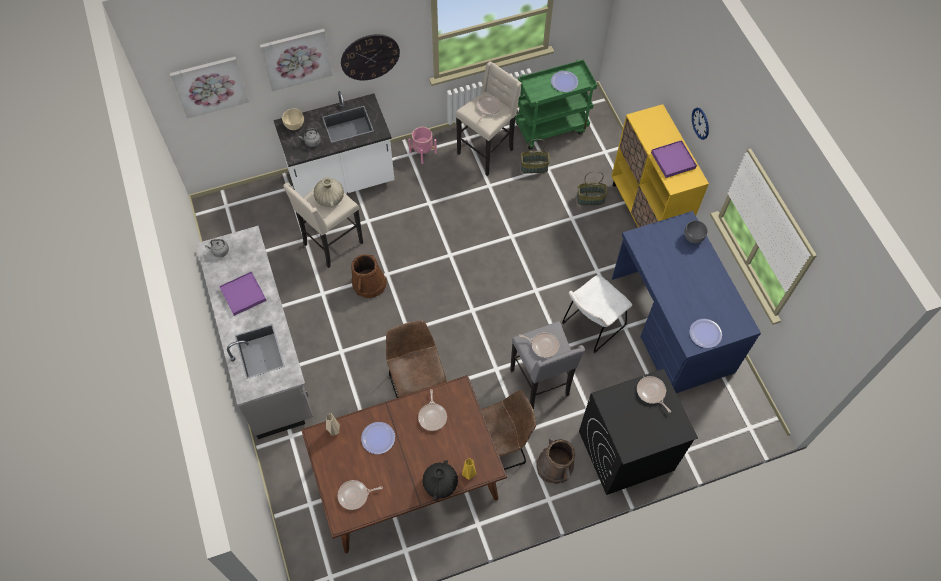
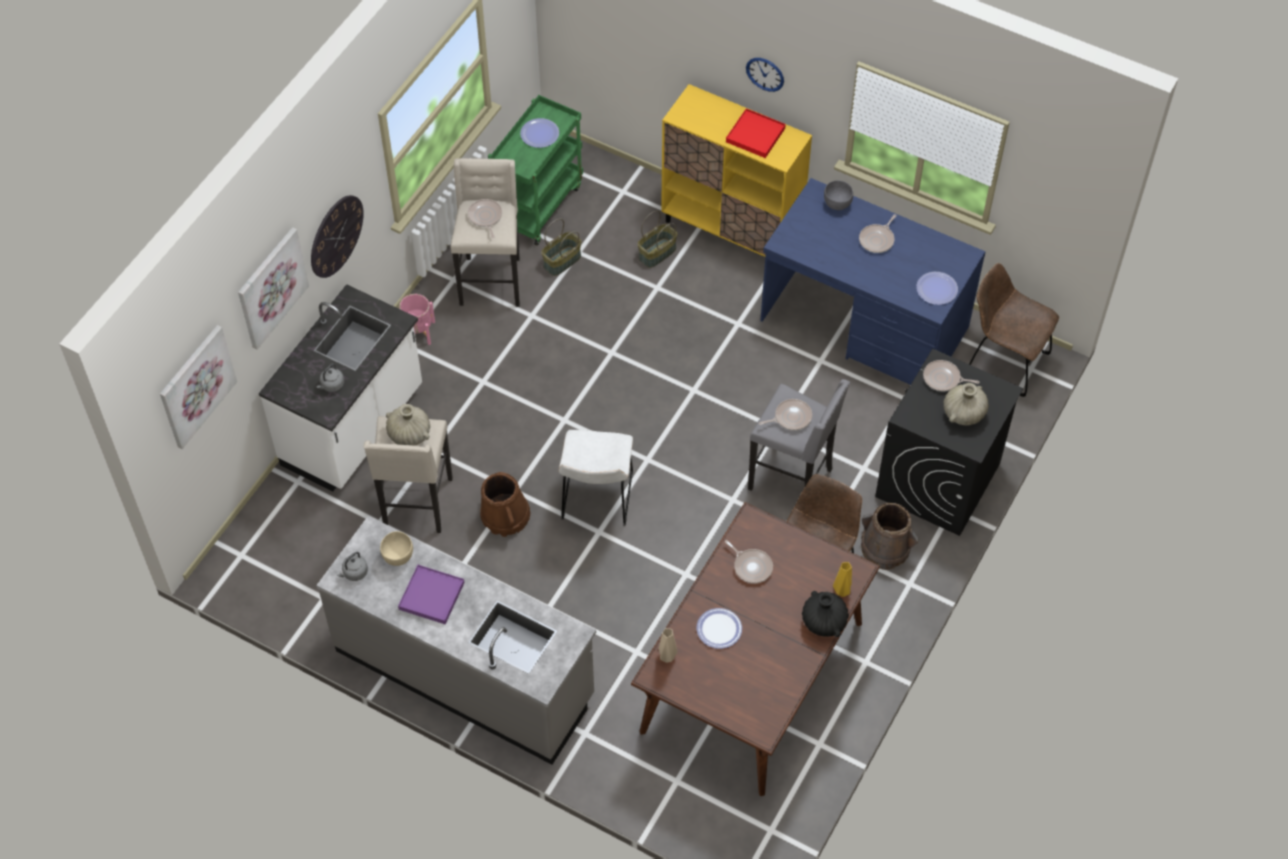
camera: 40 degrees left, 5 degrees down
beige bowl [282,109,304,130] -> beige bowl moved to [380,531,413,566]
frying pan [337,480,383,510] -> frying pan moved to [859,214,897,253]
brown chair [386,321,447,398] -> brown chair moved to [969,263,1059,397]
white chair [562,275,632,353] -> white chair moved to [559,430,633,526]
purple tray [651,140,697,178] -> red tray [726,108,786,158]
none -> beige vase [944,383,989,425]

